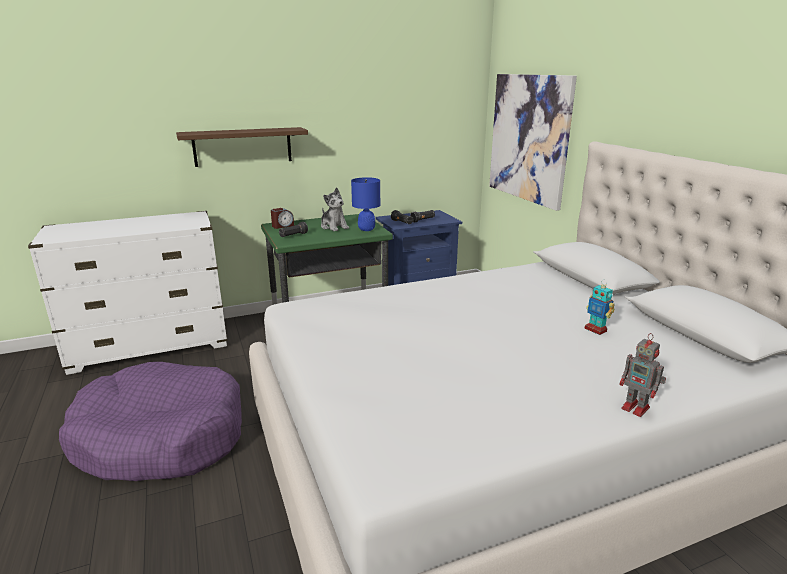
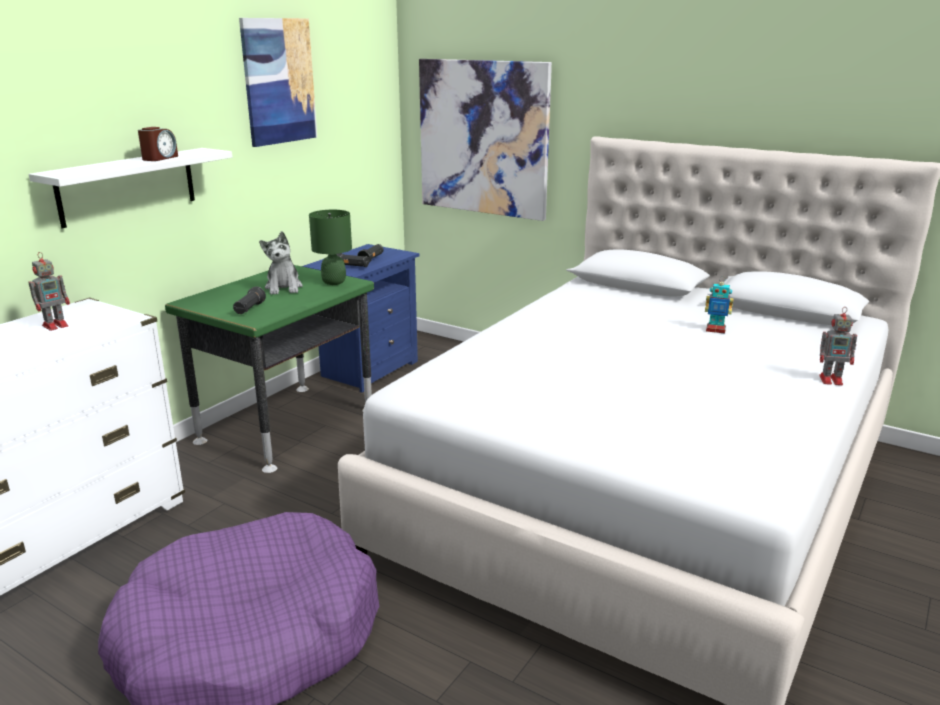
camera: 35 degrees left, 0 degrees up
brown shelf [176,127,308,167] -> white shelf [29,148,232,229]
alarm clock [271,208,294,229] -> alarm clock moved to [138,127,178,161]
plush toy [321,187,349,232] -> plush toy turned 60 degrees clockwise [259,231,303,295]
blue table lamp [351,177,380,231] -> green table lamp [309,210,352,285]
none -> toy robot [29,252,70,331]
none -> picture [239,18,317,147]

